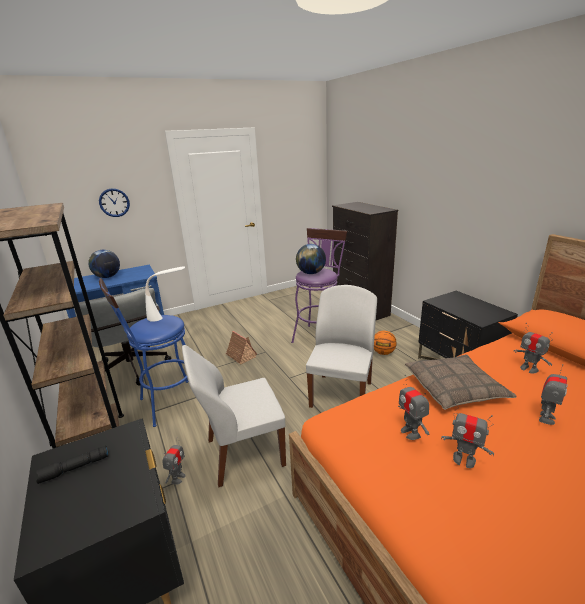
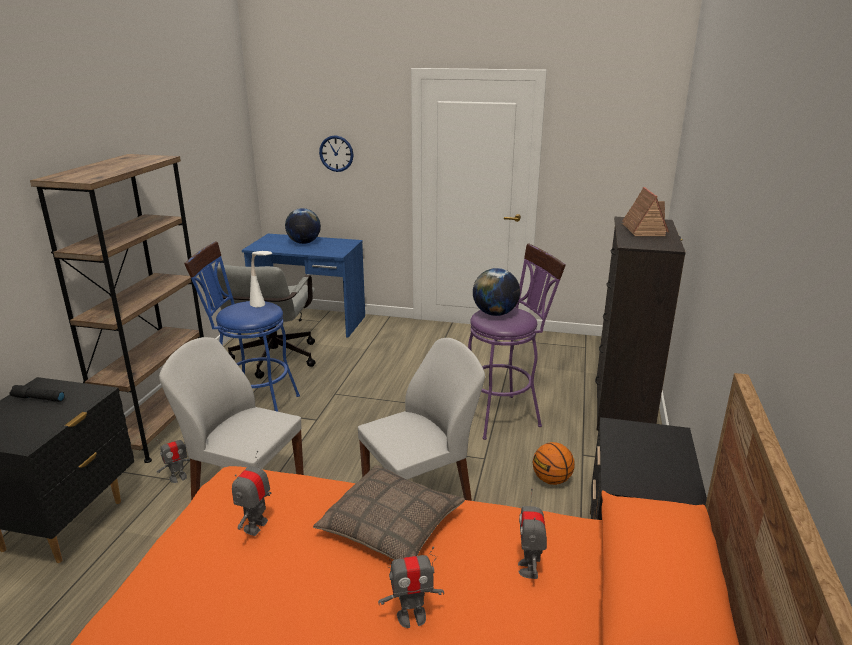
camera: 40 degrees right, 0 degrees up
toy house [225,331,258,365] -> toy house moved to [622,187,669,236]
toy robot [441,403,494,468] -> none

